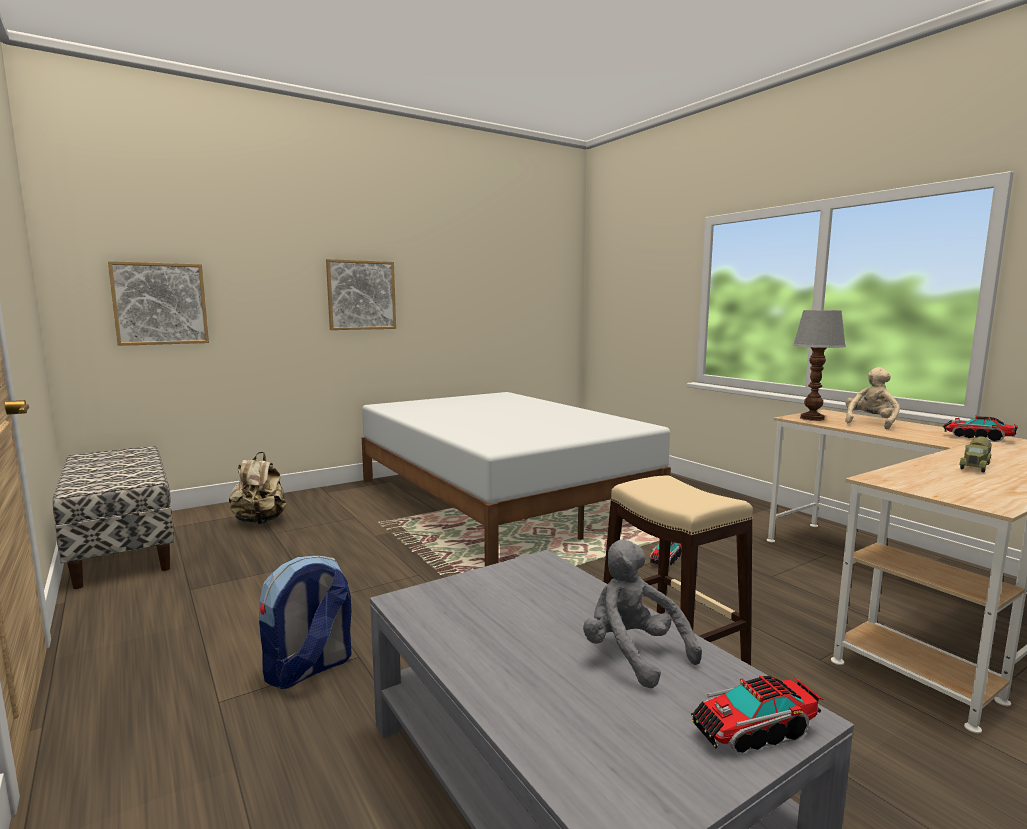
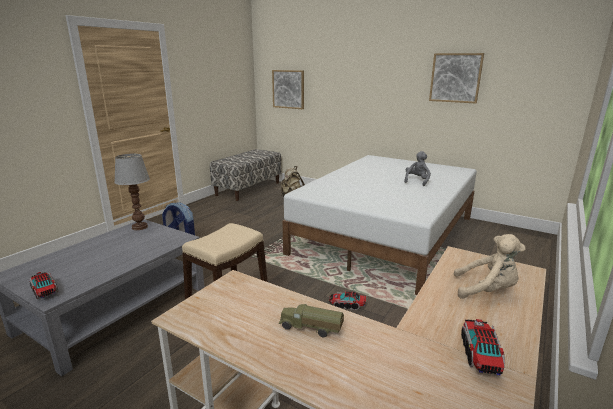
camera: 65 degrees right, 10 degrees up
picture [326,259,396,330] -> picture moved to [429,53,484,103]
grey plush toy [583,539,702,689] -> grey plush toy moved to [404,151,431,186]
table lamp [793,310,846,421] -> table lamp moved to [114,154,150,230]

